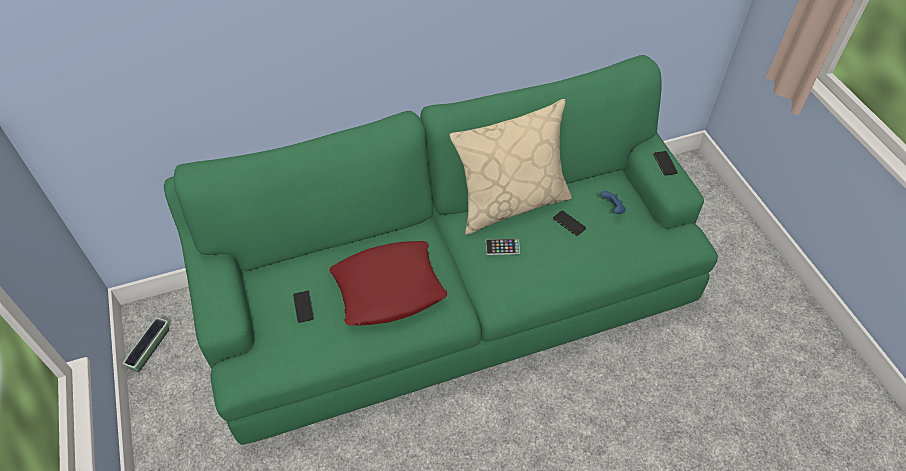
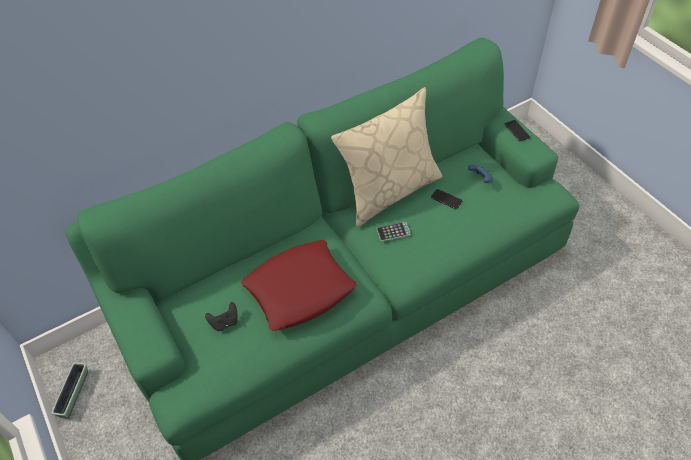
camera: 10 degrees left, 0 degrees up
phone [293,291,314,323] -> black game controller [205,302,238,331]

